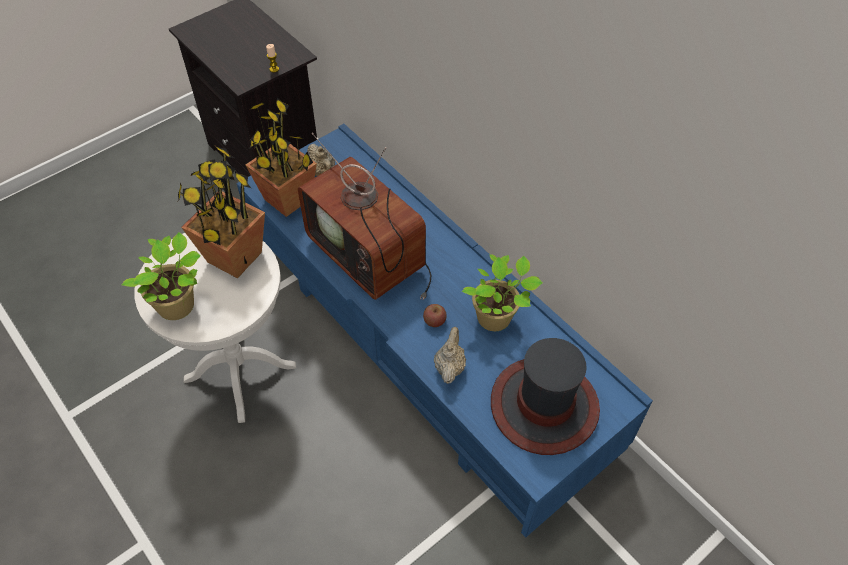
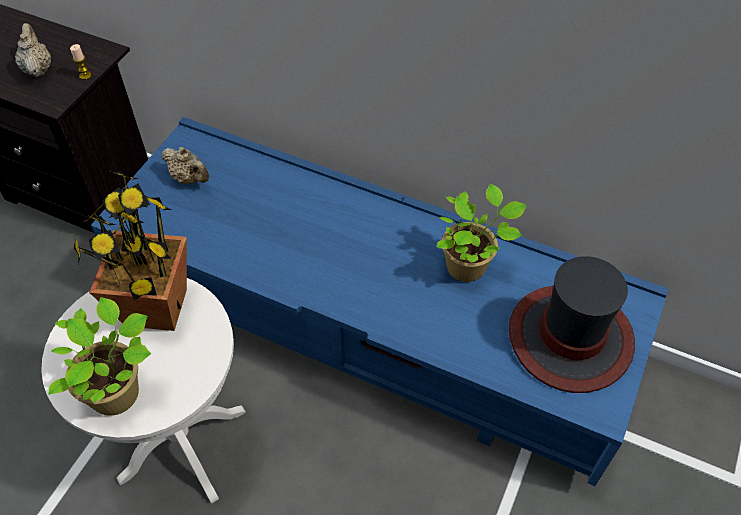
camera: 25 degrees left, 0 degrees up
potted plant [245,97,317,217] -> none
television [298,132,431,300] -> none
apple [423,304,447,327] -> none
beige teapot [434,327,466,384] -> beige teapot moved to [15,23,51,77]

